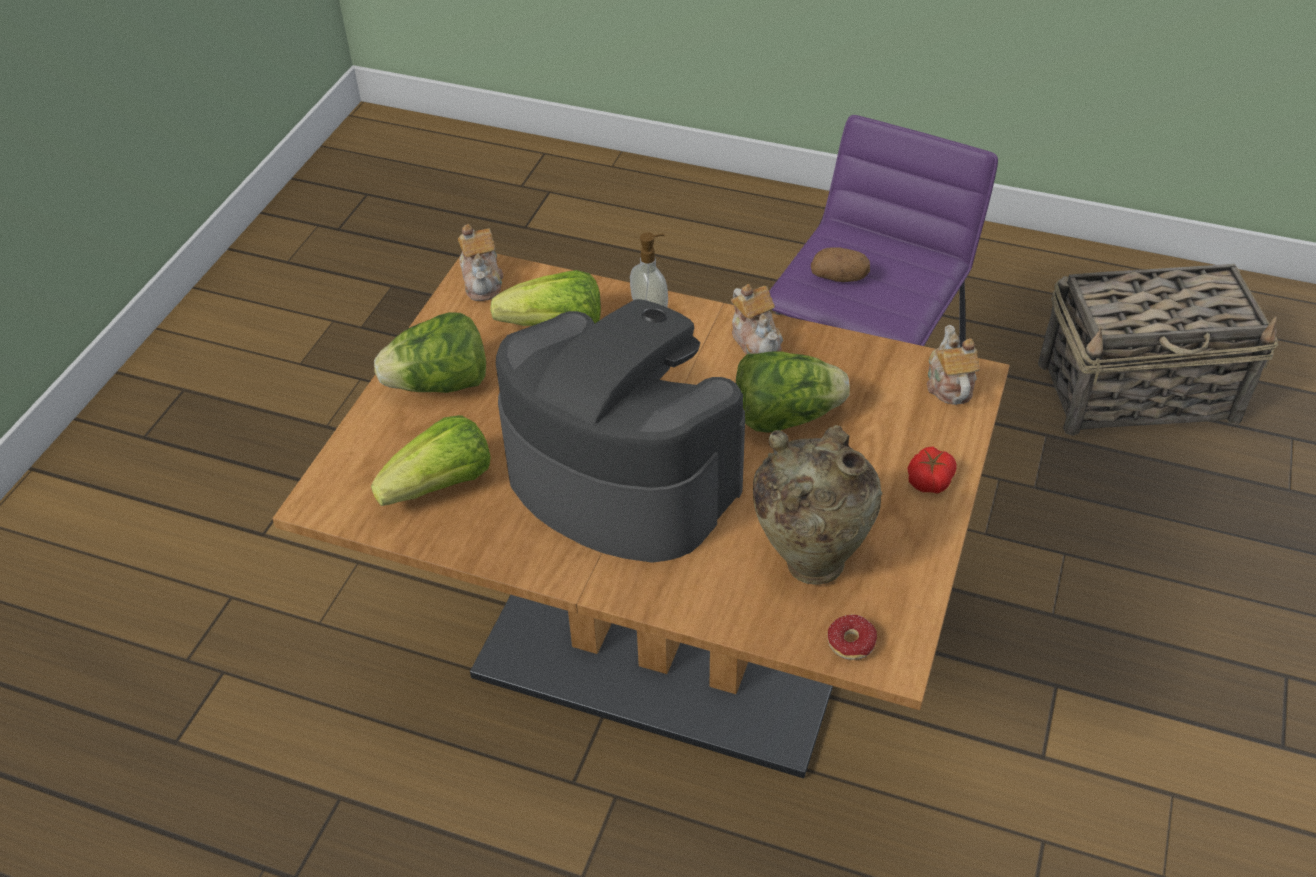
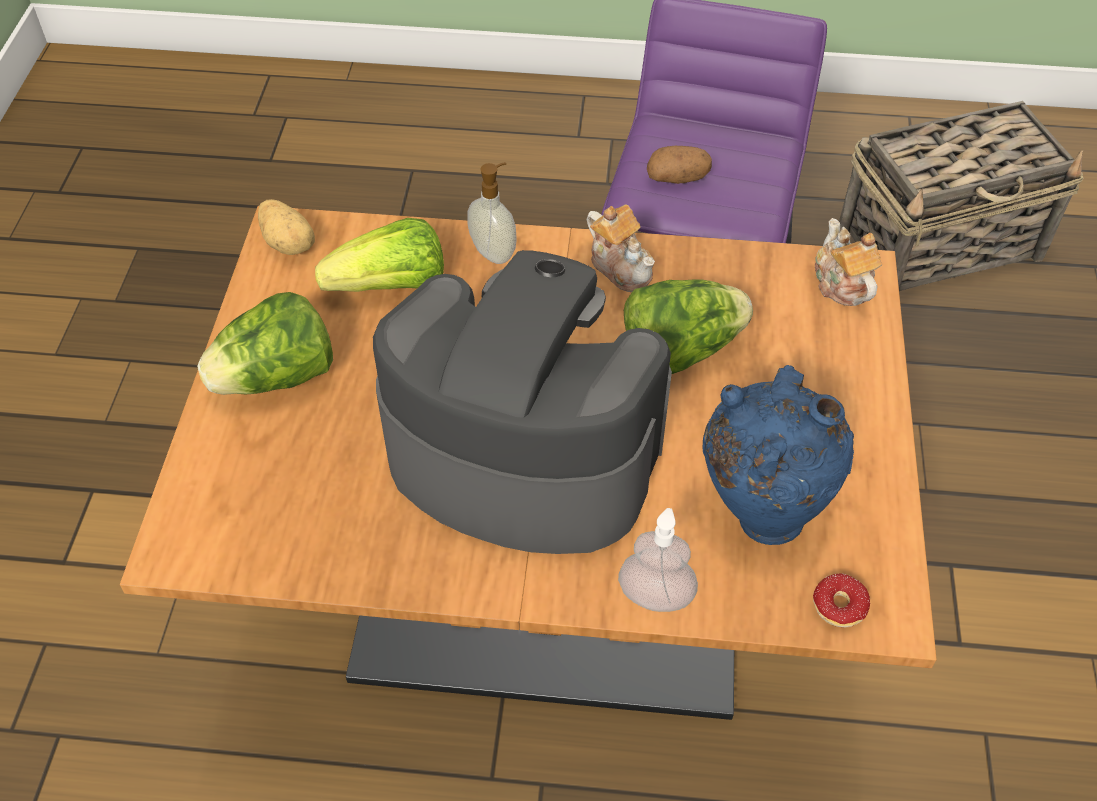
camera: 15 degrees left, 5 degrees up
lettuce [371,415,491,506] -> none
teapot [458,224,503,301] -> potato [258,199,315,255]
beige vase [753,425,882,585] -> blue vase [703,365,854,545]
tomato [908,446,957,494] -> none
none -> soap dispenser [618,508,698,612]

